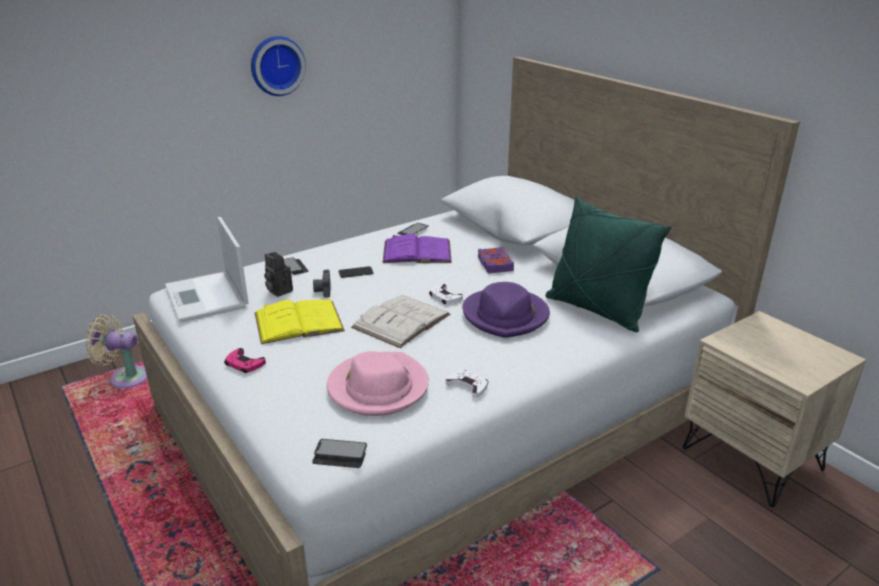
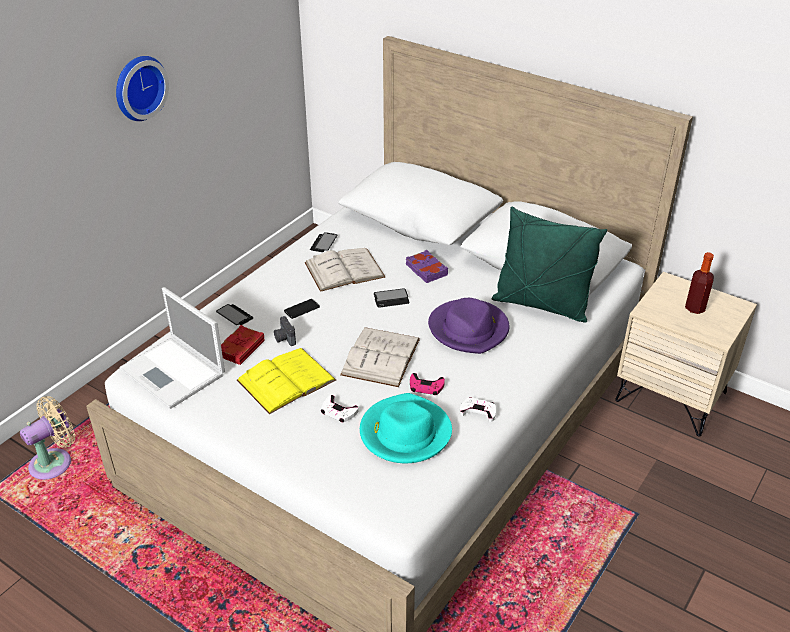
camera: 20 degrees left, 10 degrees up
beige fan [85,314,147,388] -> beige fan turned 150 degrees clockwise [20,396,75,480]
pink game controller [224,348,266,373] -> pink game controller moved to [410,373,445,395]
camera [264,252,293,297] -> red book [221,325,265,365]
phone [312,439,367,468] -> phone moved to [374,288,410,308]
pink hat [327,351,429,416] -> turquoise hat [360,393,452,463]
purple book [383,234,452,263] -> white book [305,248,385,292]
white game controller [429,284,463,304] -> white game controller moved to [321,395,359,422]
none -> bottle [685,252,714,314]

